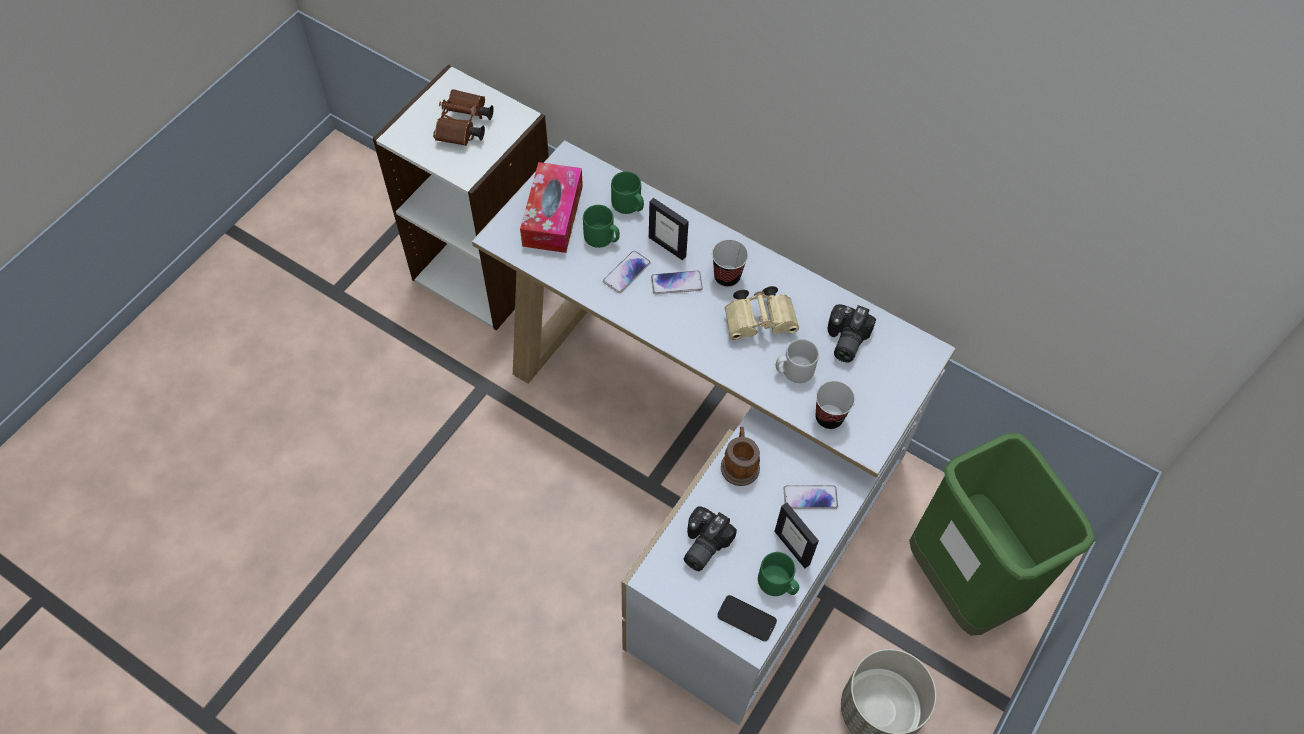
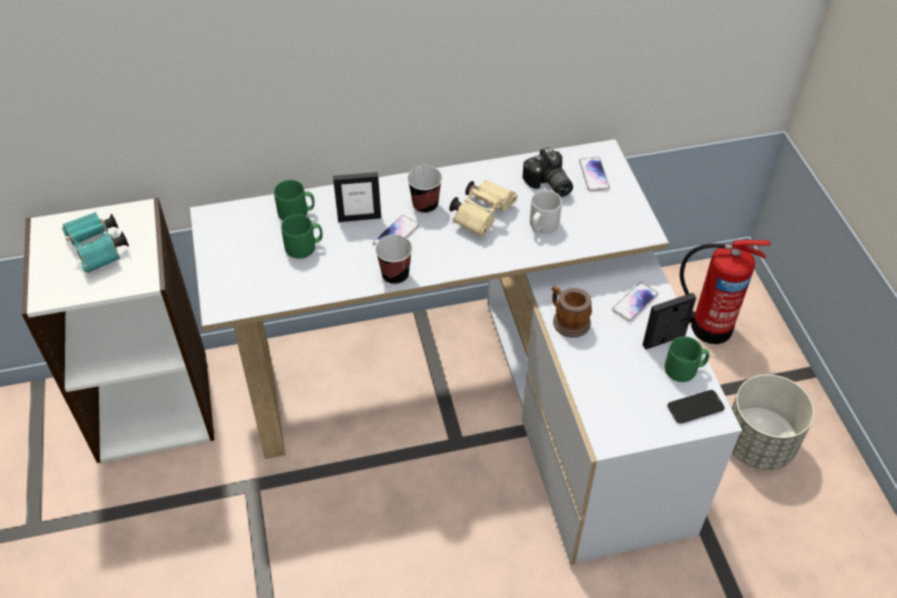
camera: 45 degrees left, 10 degrees down
brown binoculars [433,89,494,146] -> turquoise binoculars [62,212,129,273]
tissue box [520,162,583,253] -> none
phone [603,251,651,293] -> phone moved to [579,157,610,191]
camera [684,506,737,571] -> none
picture frame [774,502,819,568] -> picture frame turned 150 degrees clockwise [643,293,696,349]
cup [815,381,855,429] -> cup moved to [375,235,413,285]
green trash can [909,433,1095,636] -> fire extinguisher [680,240,771,344]

